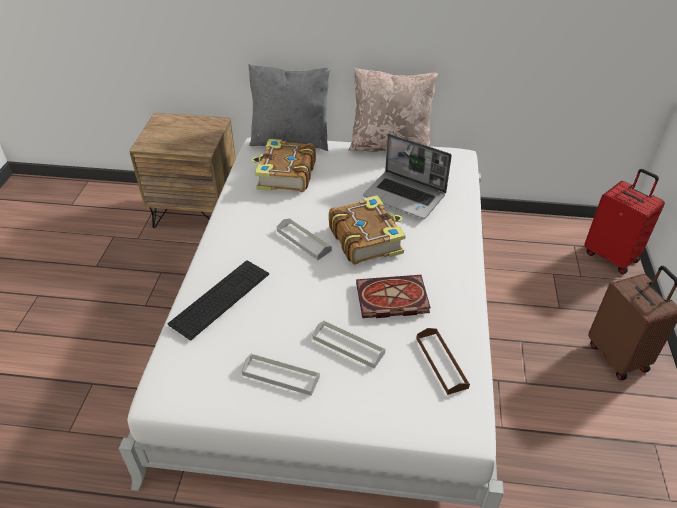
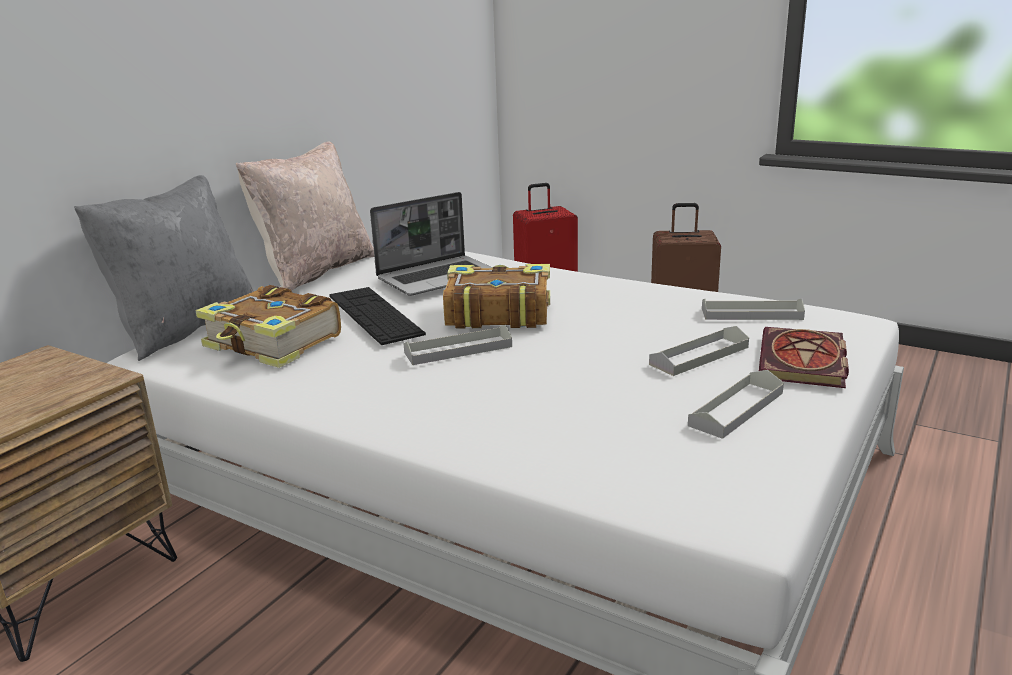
camera: 65 degrees left, 20 degrees down
keyboard [168,260,269,340] -> keyboard moved to [329,287,426,345]
book [356,275,431,318] -> book moved to [759,327,849,388]
brown tray [416,328,470,395] -> grey tray [702,298,805,320]

